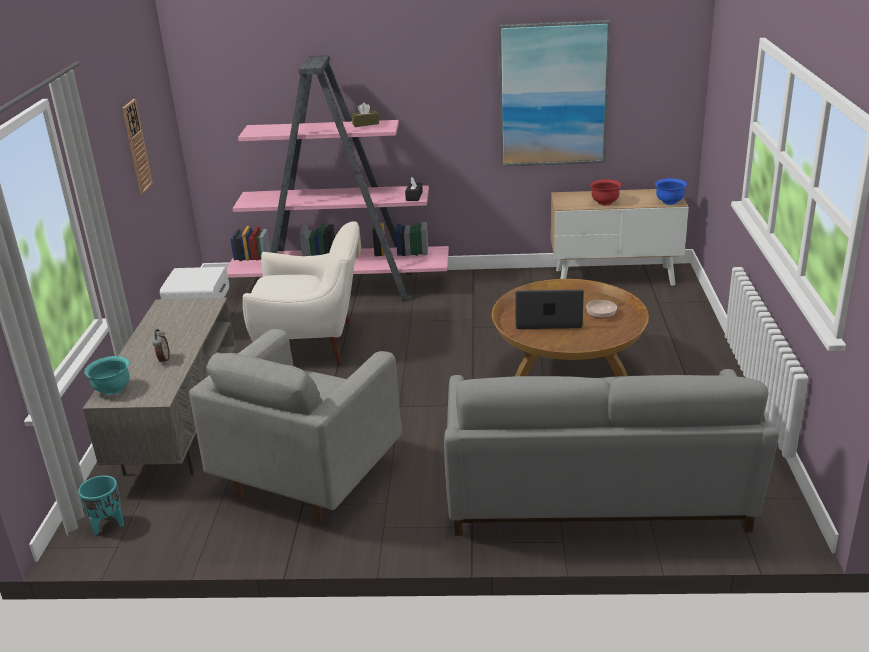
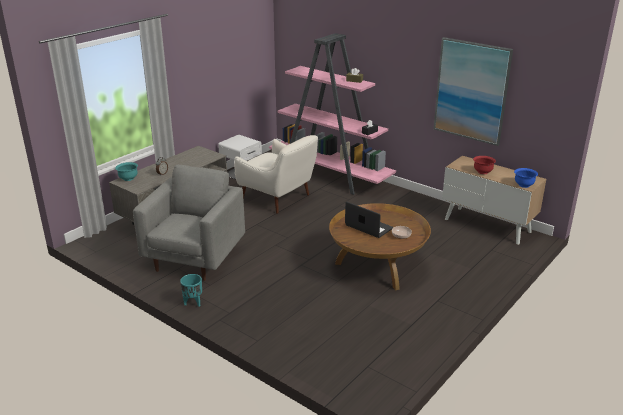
camera: 35 degrees right, 0 degrees up
turquoise planter [78,475,124,535] -> turquoise planter moved to [180,274,202,307]
wall clock [122,99,153,195] -> none
grey armchair [189,329,402,524] -> grey armchair turned 135 degrees clockwise [133,165,245,281]
grey sofa [444,369,779,536] -> none

